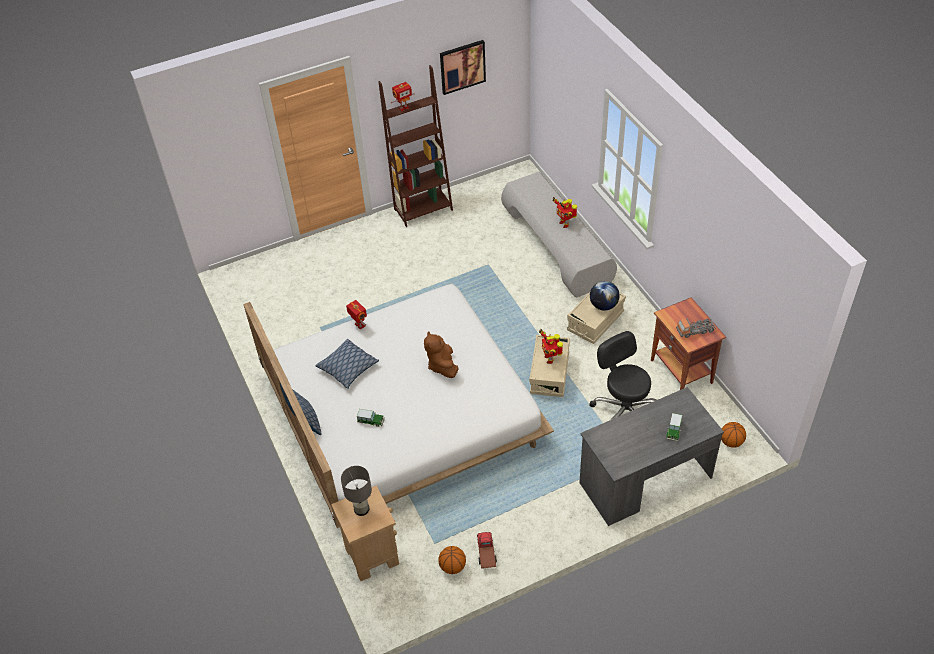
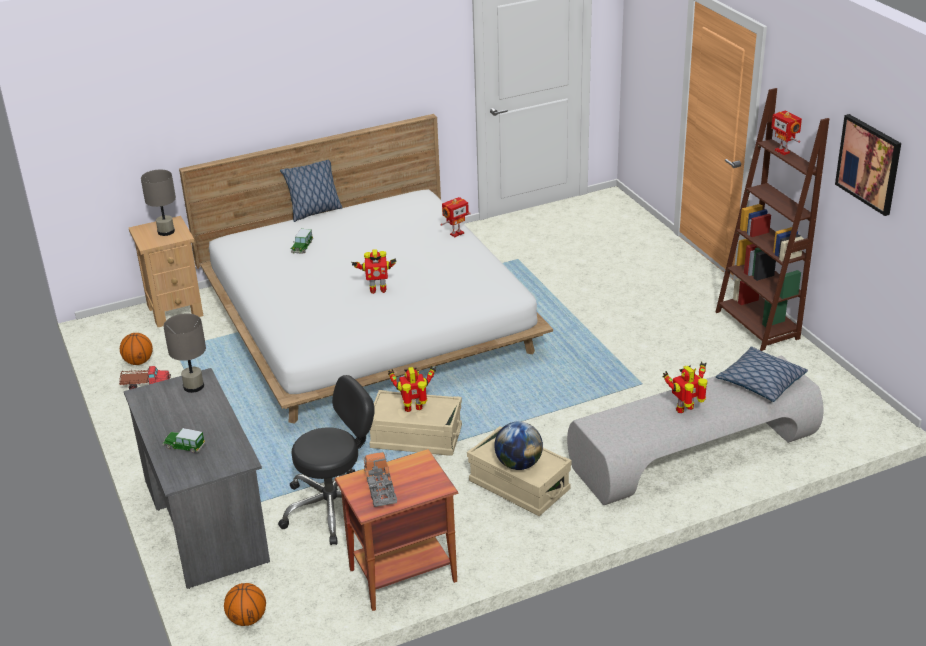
camera: 90 degrees right, 15 degrees down
pillow [315,339,379,389] -> pillow moved to [716,346,808,402]
brown plush toy [424,331,459,378] -> toy robot [352,249,397,294]
none -> grey table lamp [164,313,206,393]

